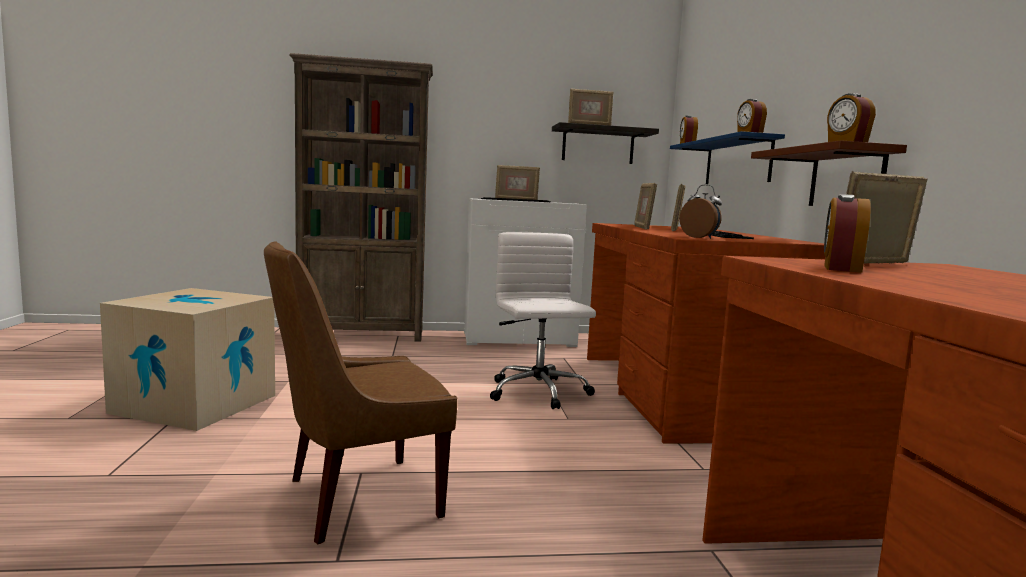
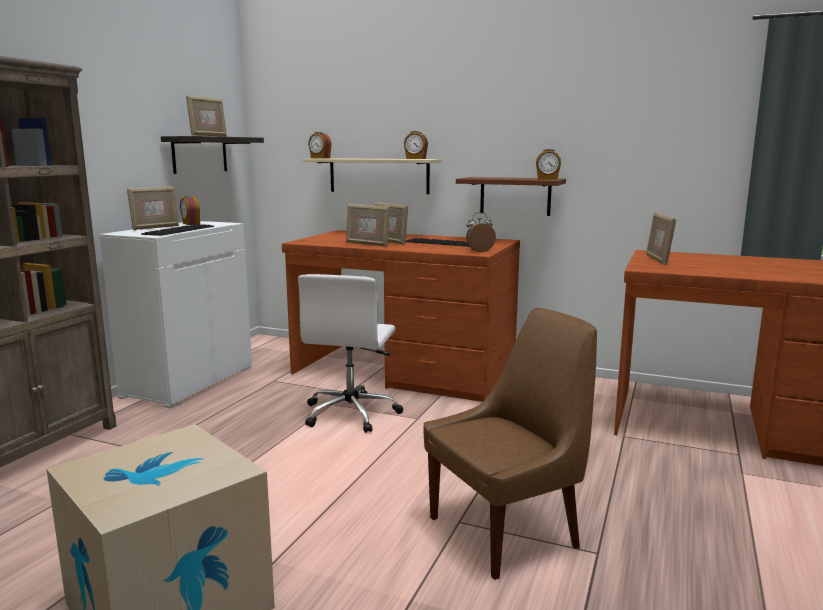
camera: 60 degrees left, 5 degrees up
brown chair [264,241,457,545] -> brown chair turned 120 degrees counterclockwise [424,308,597,580]
white office chair [490,232,596,409] -> white office chair turned 90 degrees counterclockwise [298,274,403,433]
blue shelf [670,131,785,184] -> beige shelf [303,158,442,194]
alarm clock [824,194,871,273] -> alarm clock moved to [180,196,200,225]

